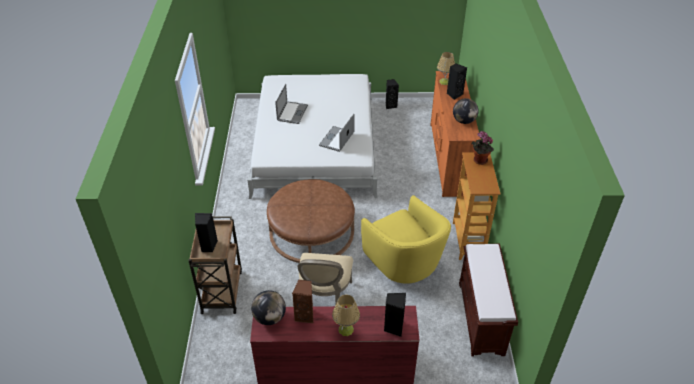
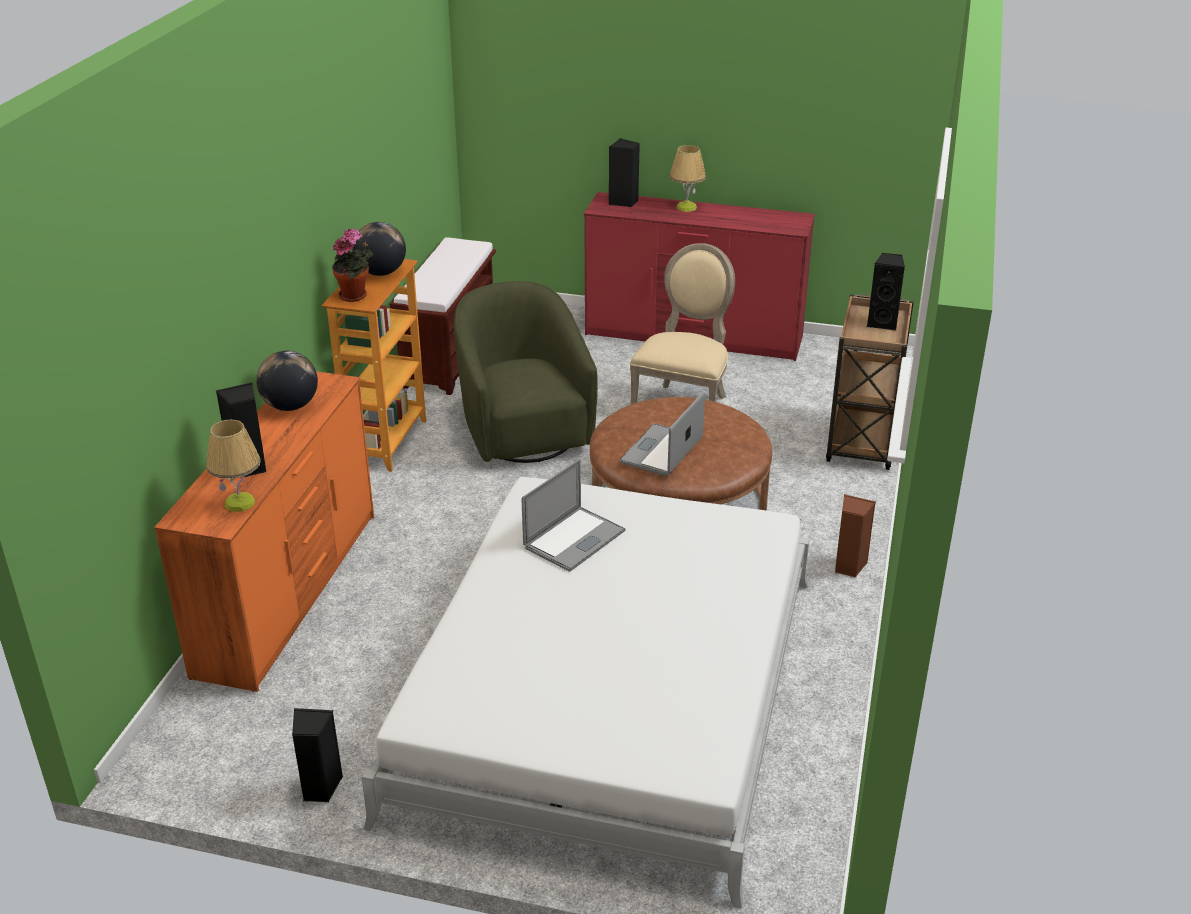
camera: 165 degrees left, 10 degrees down
globe [251,290,286,325] -> globe moved to [352,222,406,276]
laptop [275,84,308,124] -> laptop moved to [619,392,705,476]
brown speaker [292,280,313,323] -> brown speaker moved to [835,494,876,578]
yellow armchair [361,195,451,284] -> green armchair [454,281,598,463]

